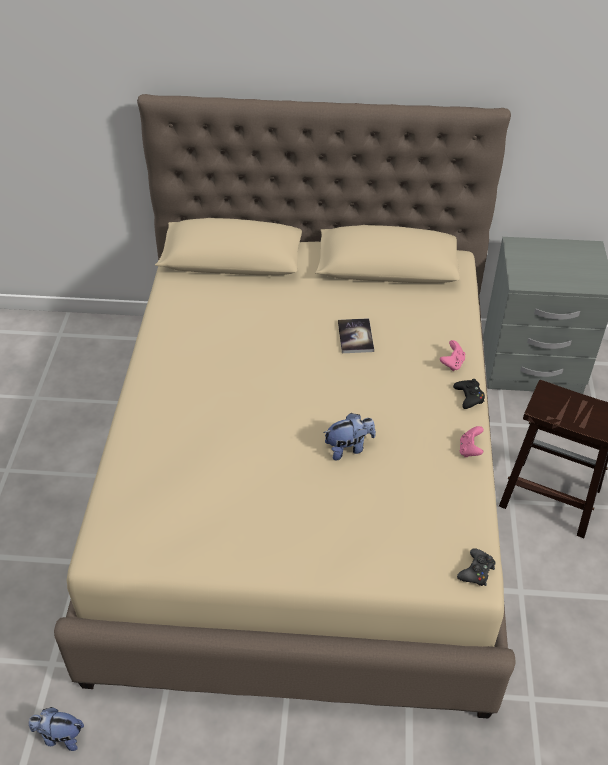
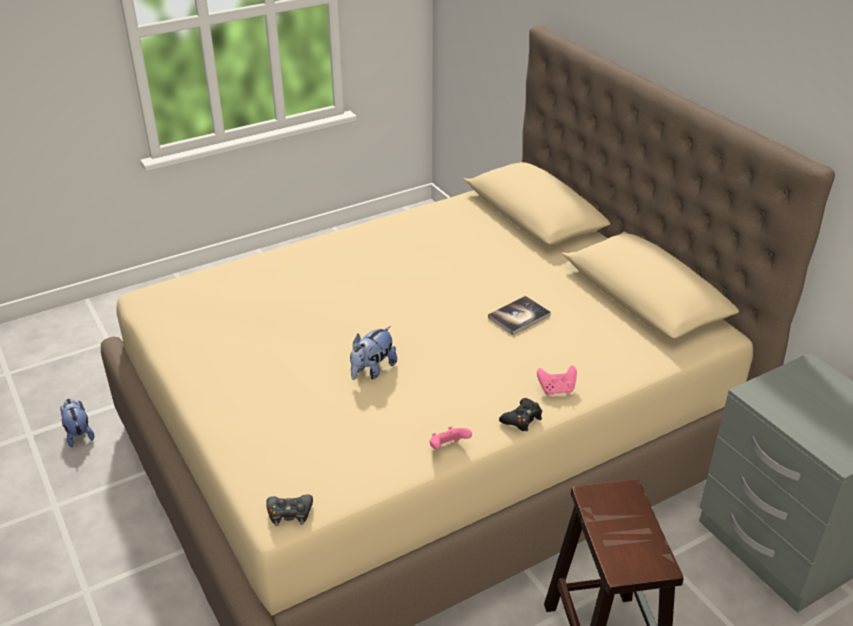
camera: 55 degrees right, 10 degrees down
plush toy [324,413,376,460] -> plush toy turned 90 degrees clockwise [350,326,397,380]

